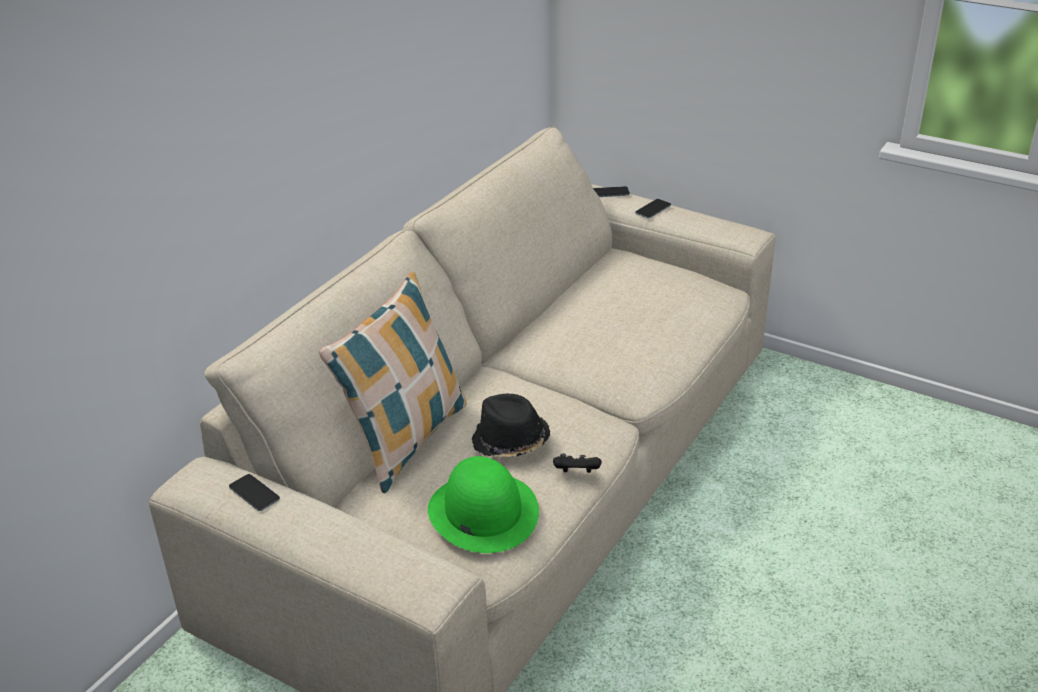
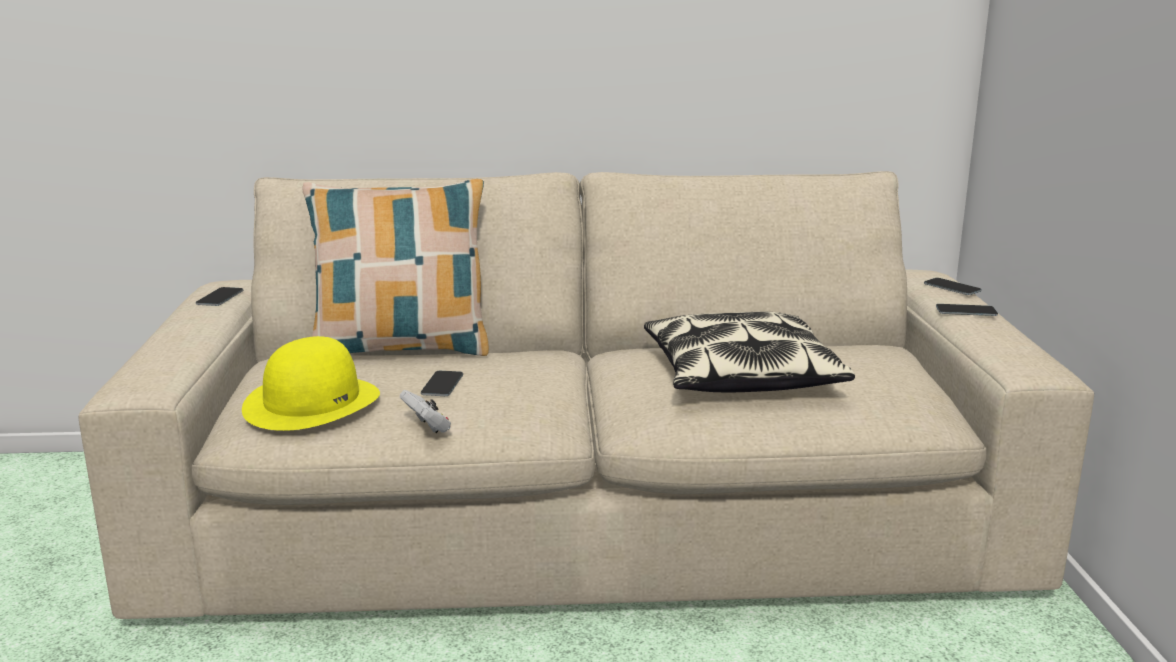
camera: 55 degrees right, 15 degrees down
green hat [428,456,539,553] -> yellow hat [242,336,380,431]
black hat [472,394,550,457] -> phone [421,371,463,396]
black game controller [553,453,602,473] -> white game controller [400,390,451,433]
none -> pillow [644,312,855,392]

